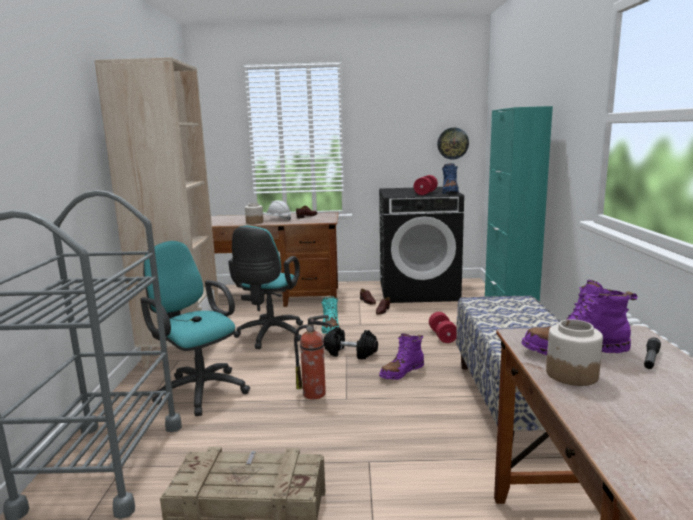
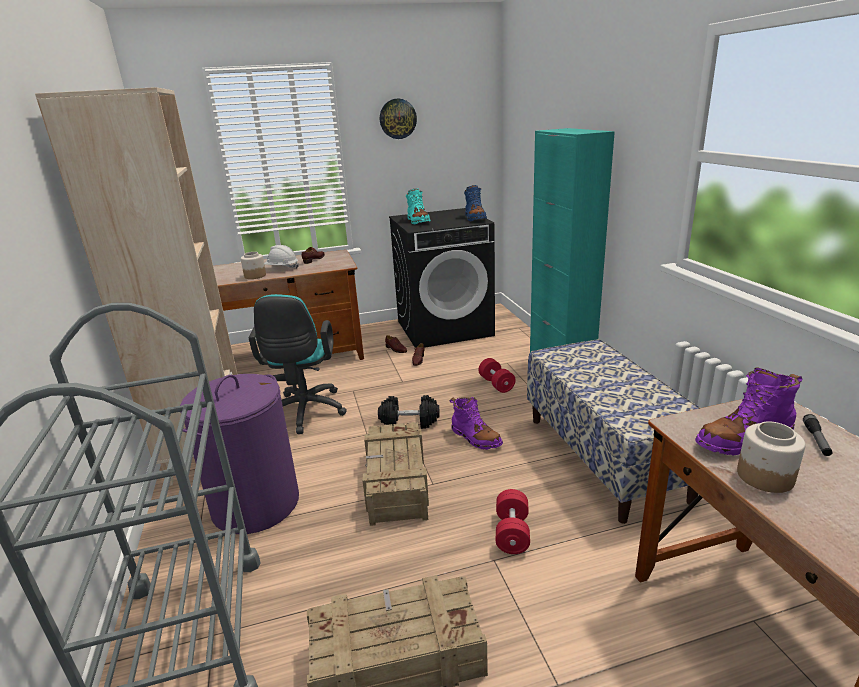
camera: 15 degrees left, 10 degrees up
turquoise office chair [140,241,250,416] -> purple laundry basket [180,374,299,534]
fire extinguisher [294,315,332,399] -> crate [362,422,429,526]
turquoise boot [321,296,339,334] -> turquoise boot moved to [406,188,431,224]
purple boot [379,333,424,380] -> purple boot turned 75 degrees counterclockwise [449,397,503,450]
red dumbbell [414,175,438,195] -> red dumbbell moved to [496,489,530,554]
wall clock [437,128,469,160] -> wall clock moved to [380,99,417,139]

